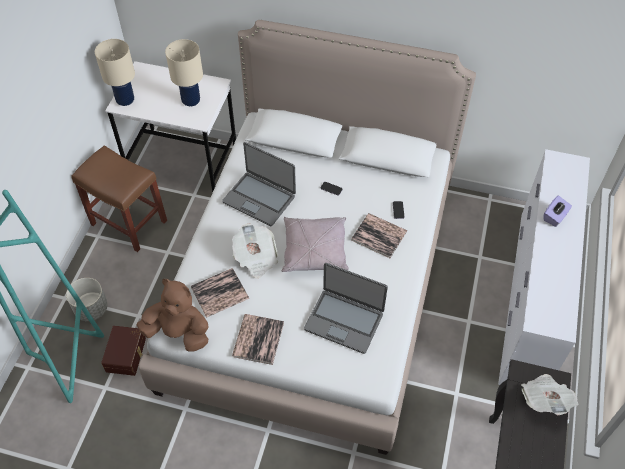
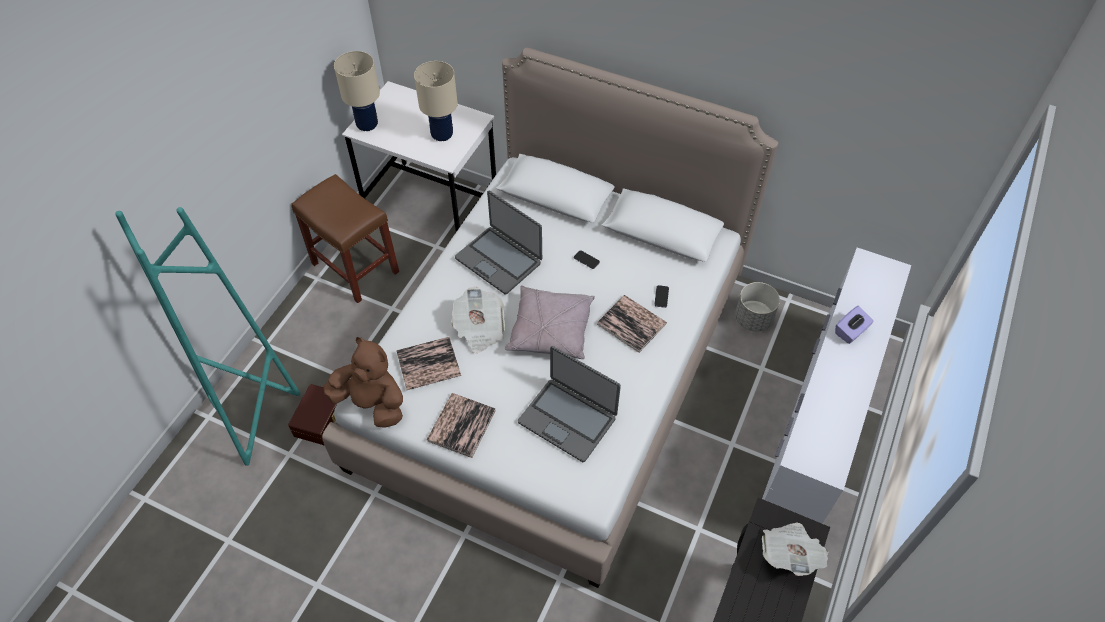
camera: 10 degrees right, 0 degrees up
grey planter [66,278,108,321] -> grey planter moved to [735,282,780,332]

